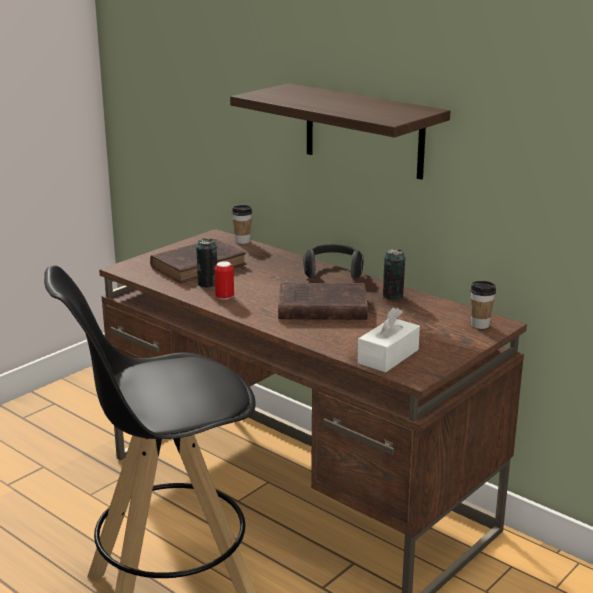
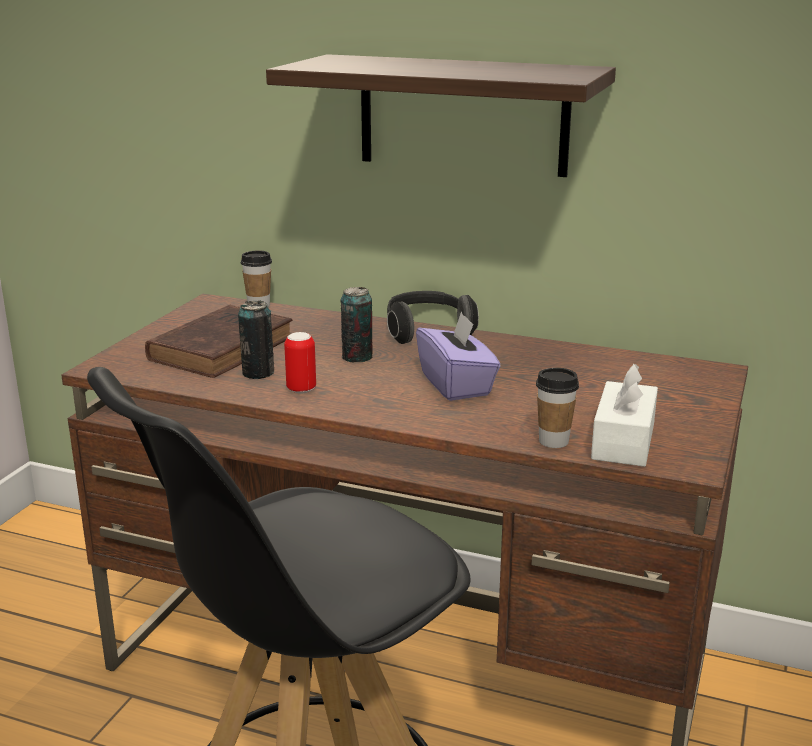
camera: 20 degrees left, 0 degrees up
brown book [278,283,368,320] -> purple tissue box [416,311,500,401]
can [382,249,405,300] -> can moved to [341,287,373,362]
cup [470,281,496,329] -> cup moved to [536,368,579,448]

